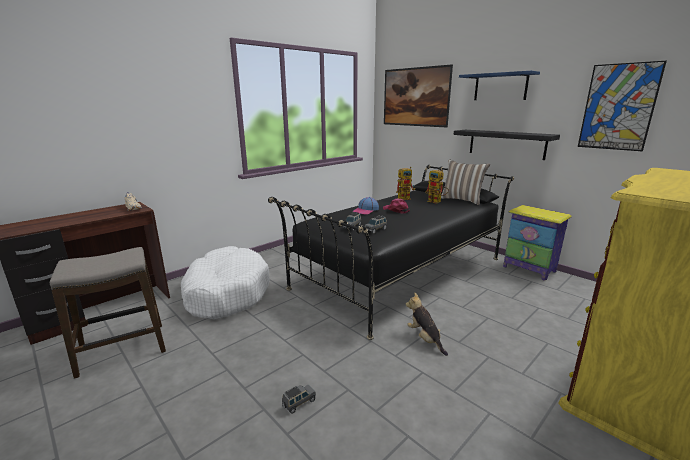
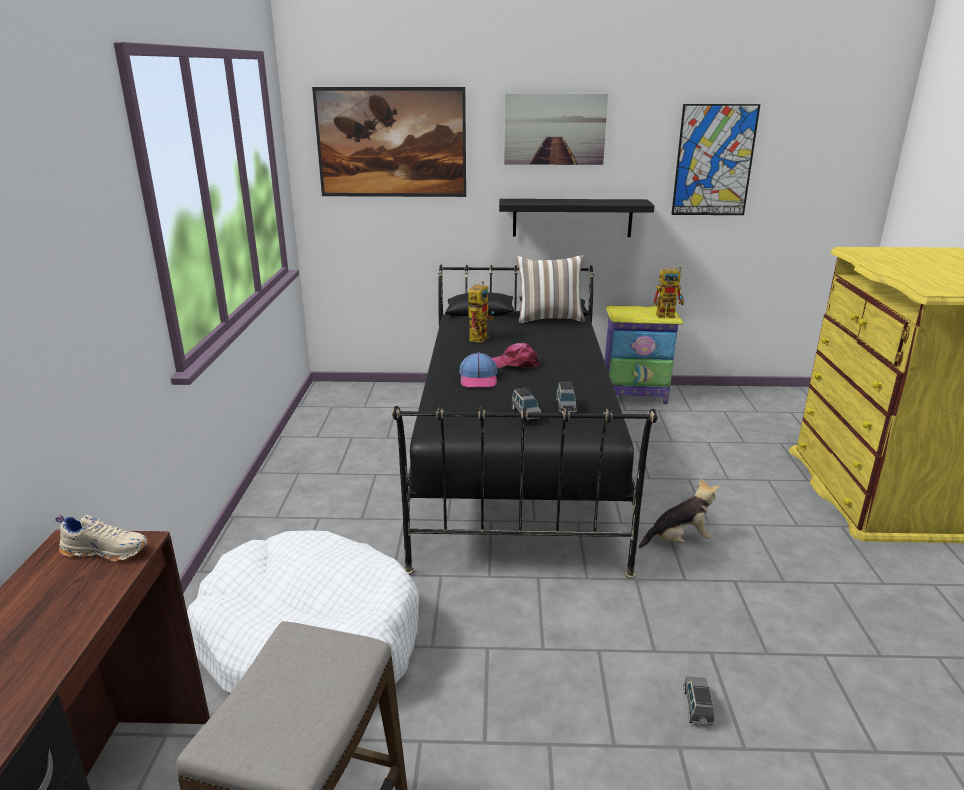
camera: 45 degrees left, 5 degrees up
plush toy [406,292,448,356] -> plush toy turned 150 degrees clockwise [639,478,719,548]
toy robot [425,170,449,204] -> toy robot moved to [652,267,684,318]
blue shelf [459,71,540,100] -> picture [504,93,608,165]

